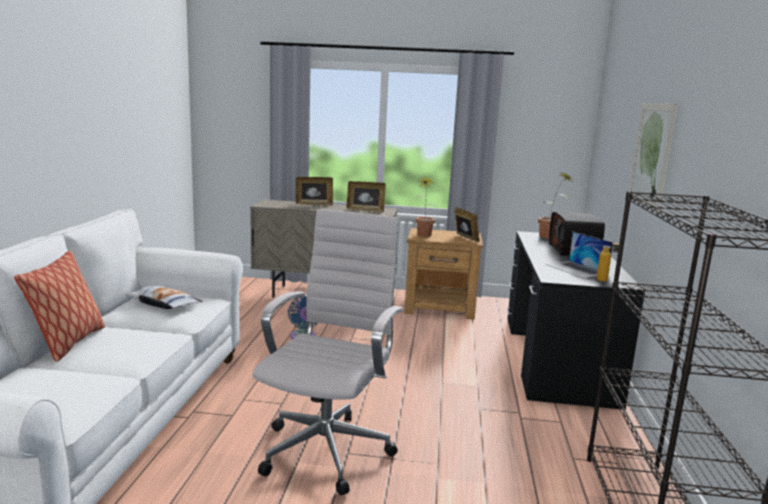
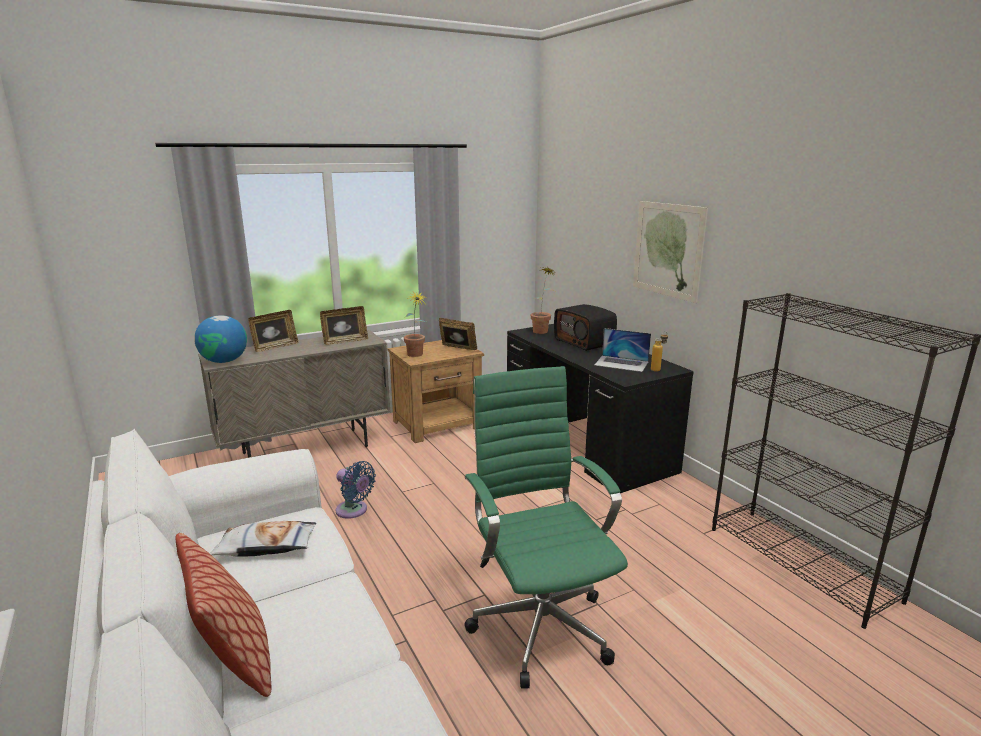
camera: 35 degrees left, 5 degrees up
white office chair [253,209,404,495] -> green office chair [464,366,628,689]
none -> globe [194,315,247,363]

